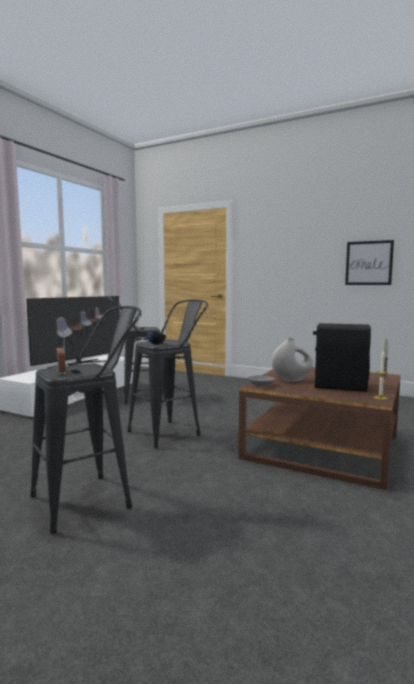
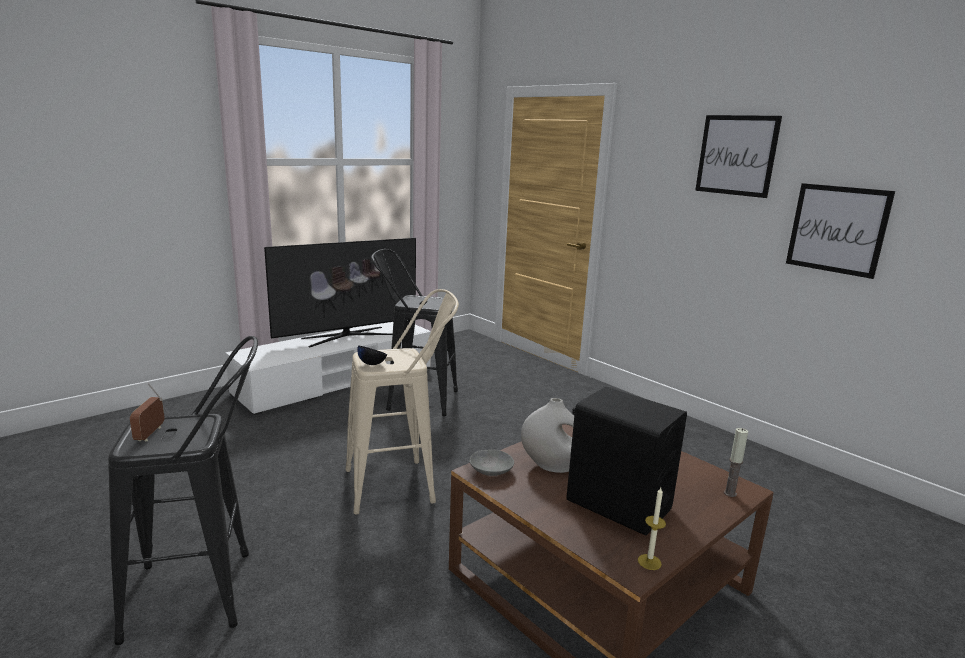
camera: 20 degrees right, 10 degrees up
black stool [127,299,208,448] -> beige stool [346,289,459,514]
none -> picture [695,115,782,198]

